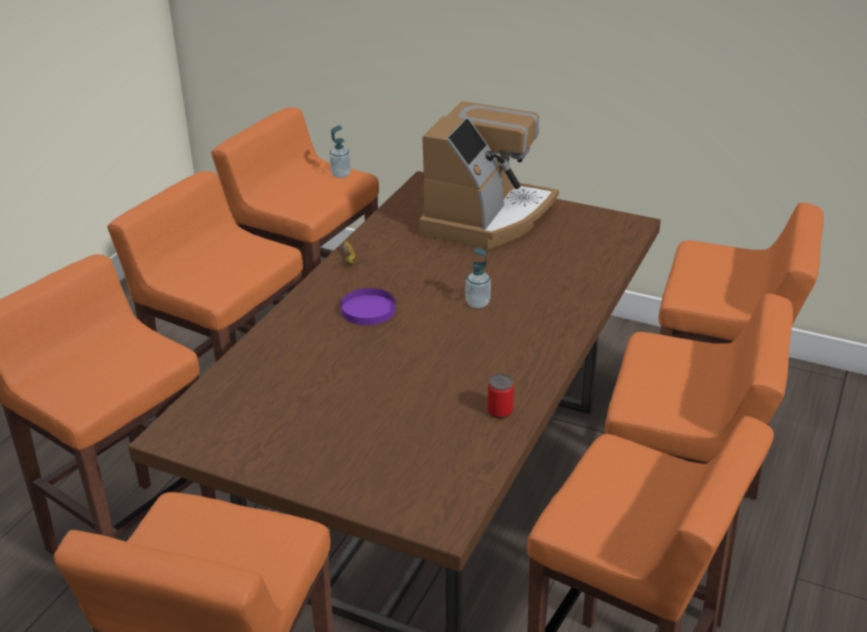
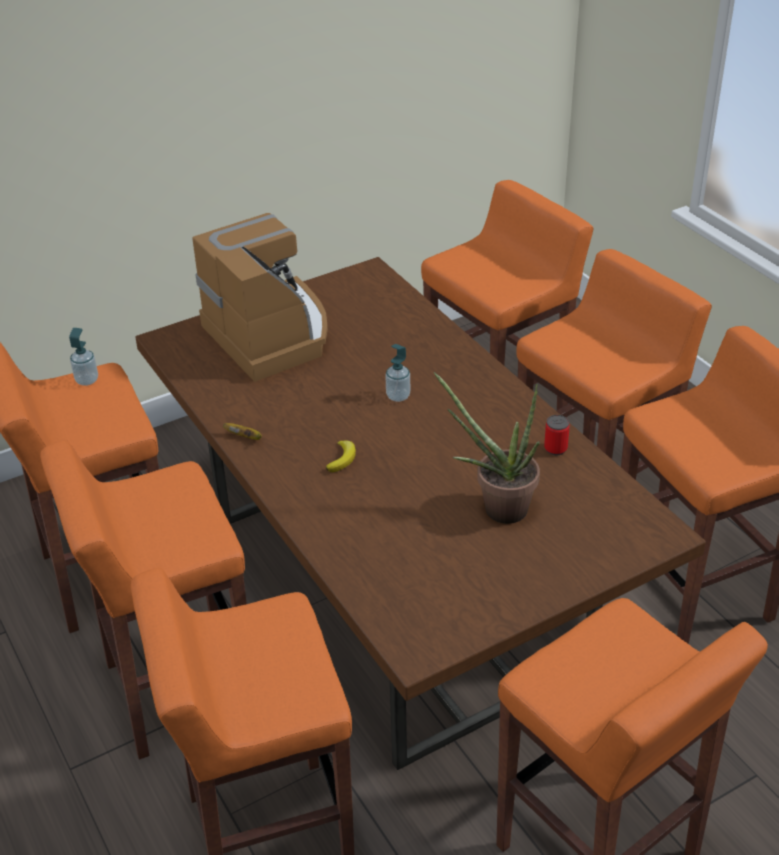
camera: 55 degrees left, 5 degrees up
purple plate [341,288,396,325] -> banana [326,440,356,472]
none -> potted plant [434,372,540,524]

